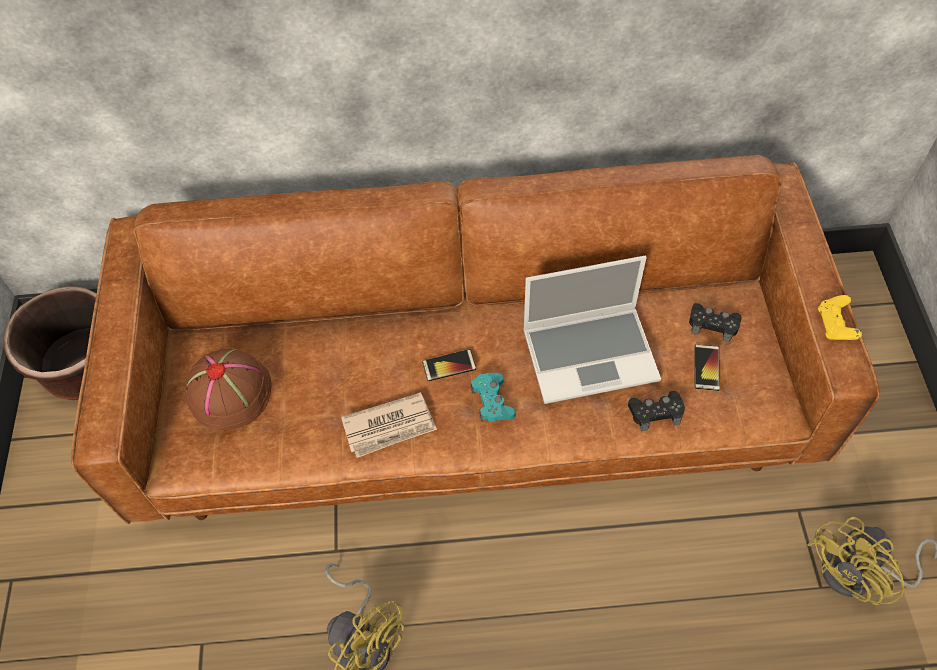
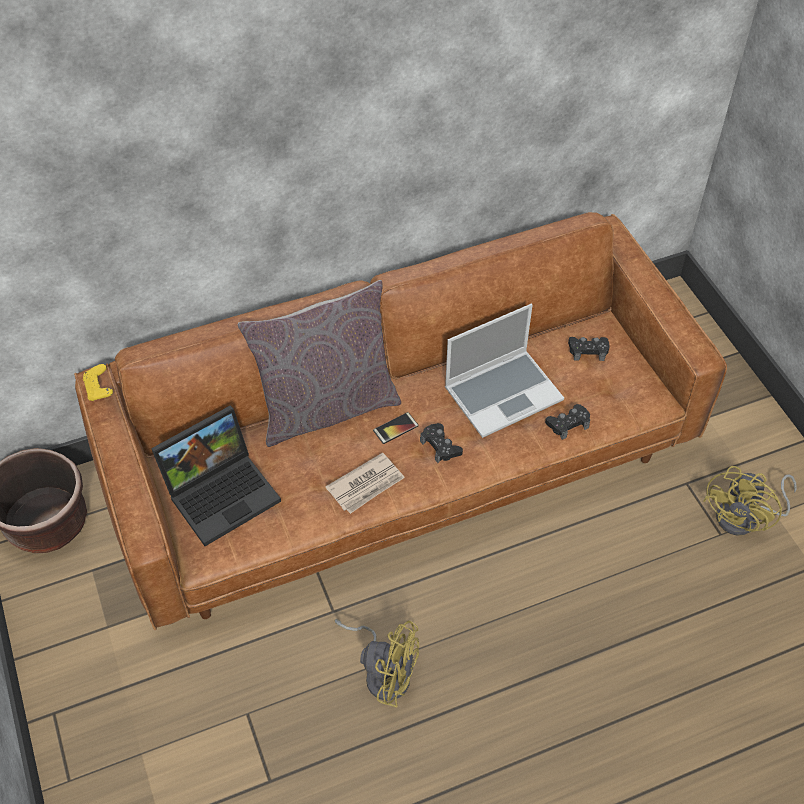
camera: 20 degrees left, 5 degrees down
brown hat [185,349,272,430] -> laptop [151,406,281,546]
turquoise game controller [471,373,515,422] -> black game controller [420,423,463,463]
phone [694,344,720,391] -> none
yellow game controller [818,295,862,340] -> yellow game controller moved to [83,364,113,401]
none -> grey pillow [237,280,401,447]

